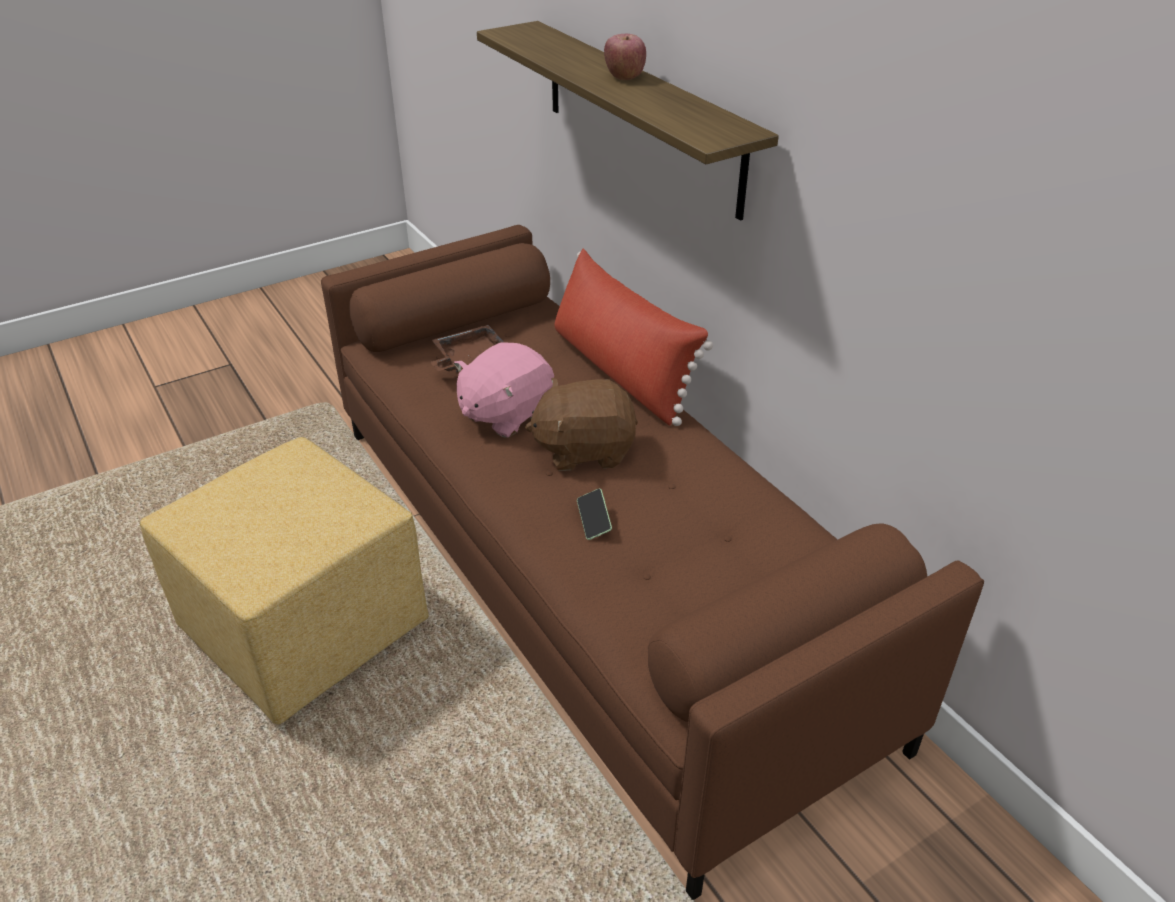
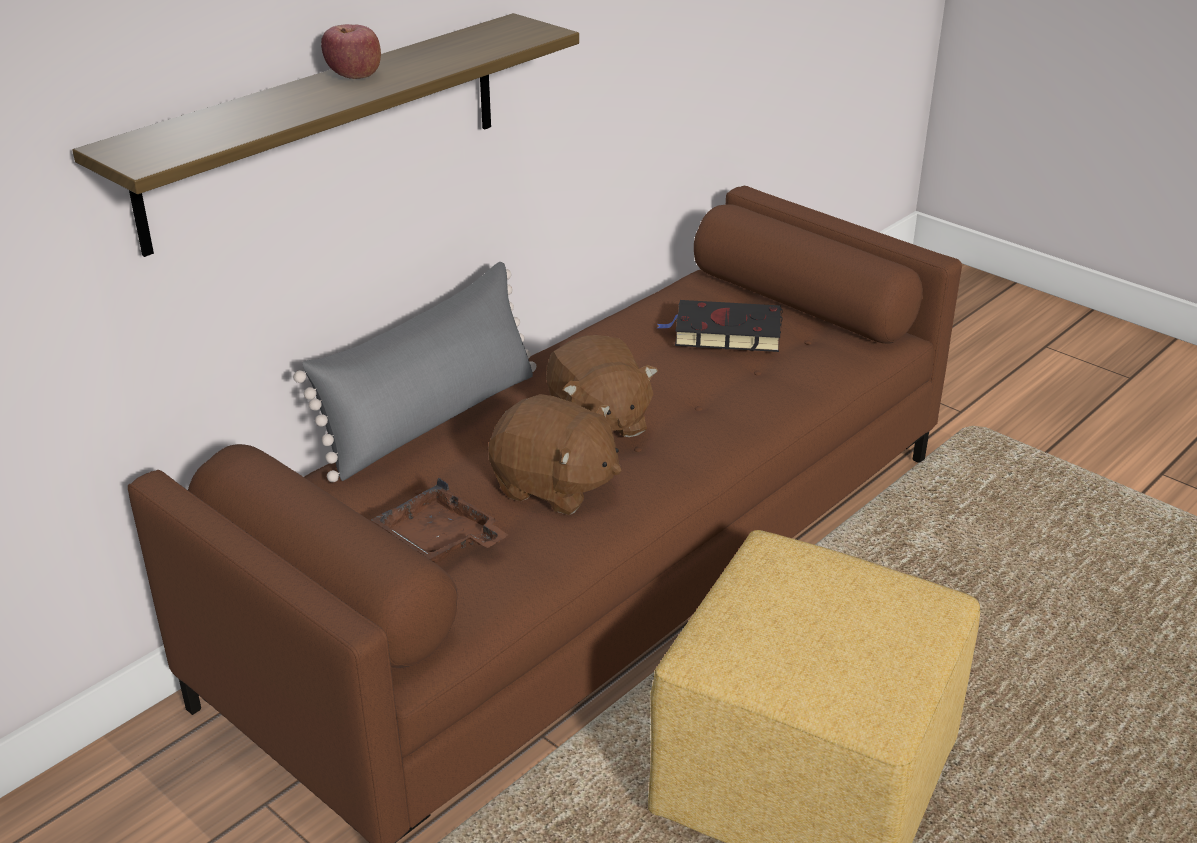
camera: 105 degrees left, 5 degrees down
pink plush toy [454,342,554,438] -> brown plush toy [488,394,622,515]
red pillow [555,249,713,426] -> grey pillow [293,262,536,482]
phone [577,489,612,540] -> none
none -> black book [658,300,783,352]

